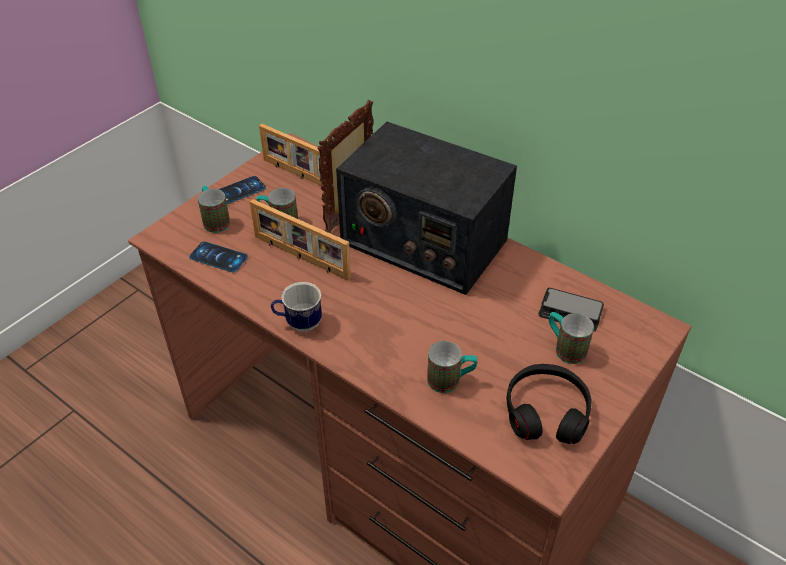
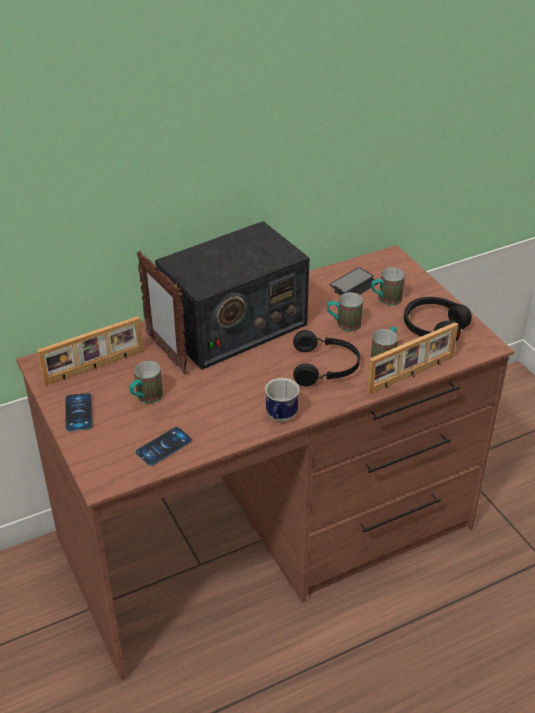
camera: 65 degrees left, 5 degrees down
mug [198,186,230,233] -> mug moved to [327,292,363,332]
picture frame [250,199,351,280] -> picture frame moved to [367,322,458,395]
none -> black headphones [293,330,360,386]

